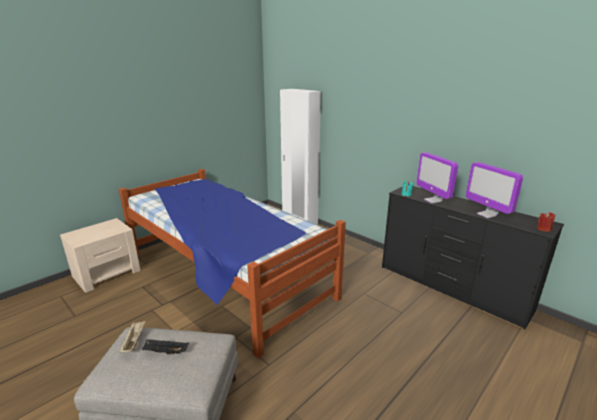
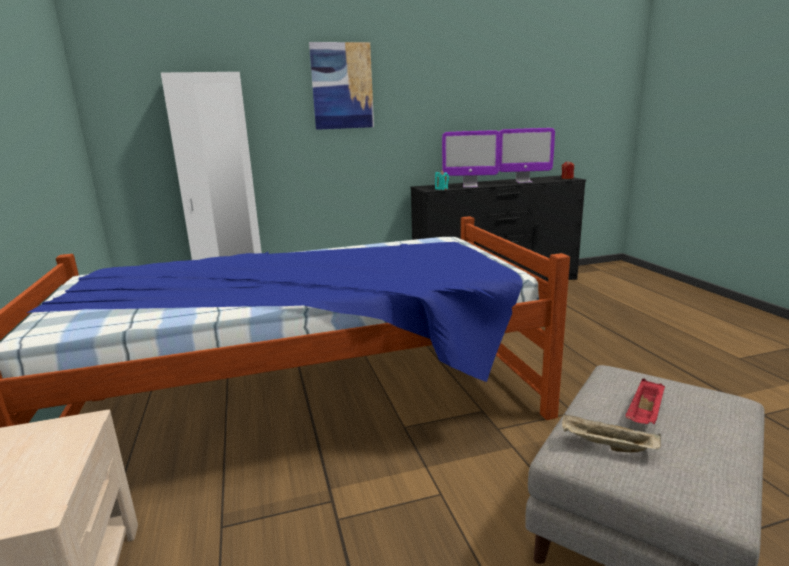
camera: 60 degrees left, 5 degrees down
black tray [142,339,189,355] -> red tray [625,379,665,424]
none -> picture [309,42,374,130]

